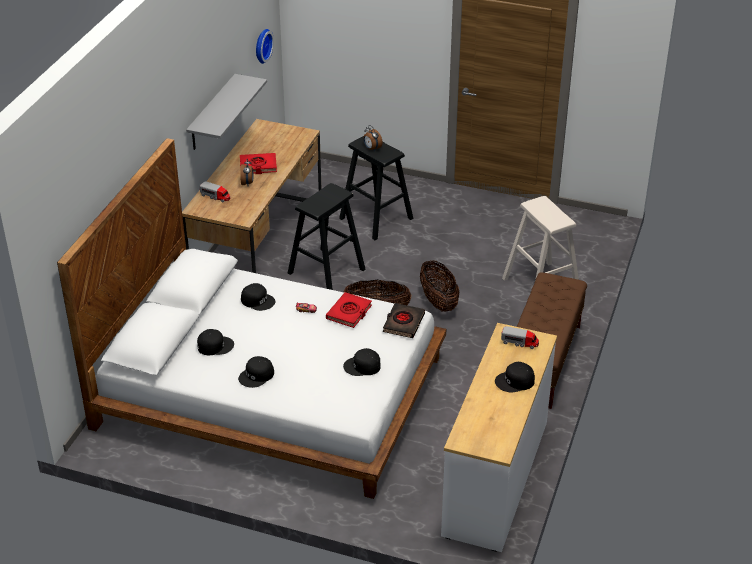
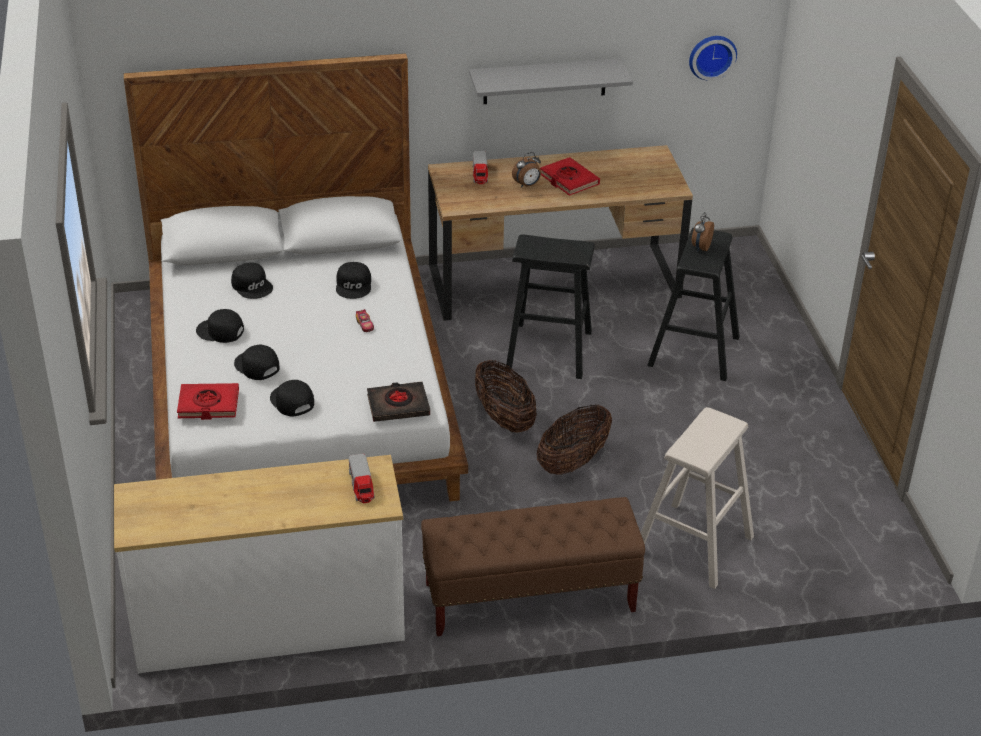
camera: 60 degrees right, 0 degrees up
red book [326,292,372,328] -> red book moved to [177,383,239,420]
black cap [495,362,535,392] -> black cap moved to [234,345,280,380]

